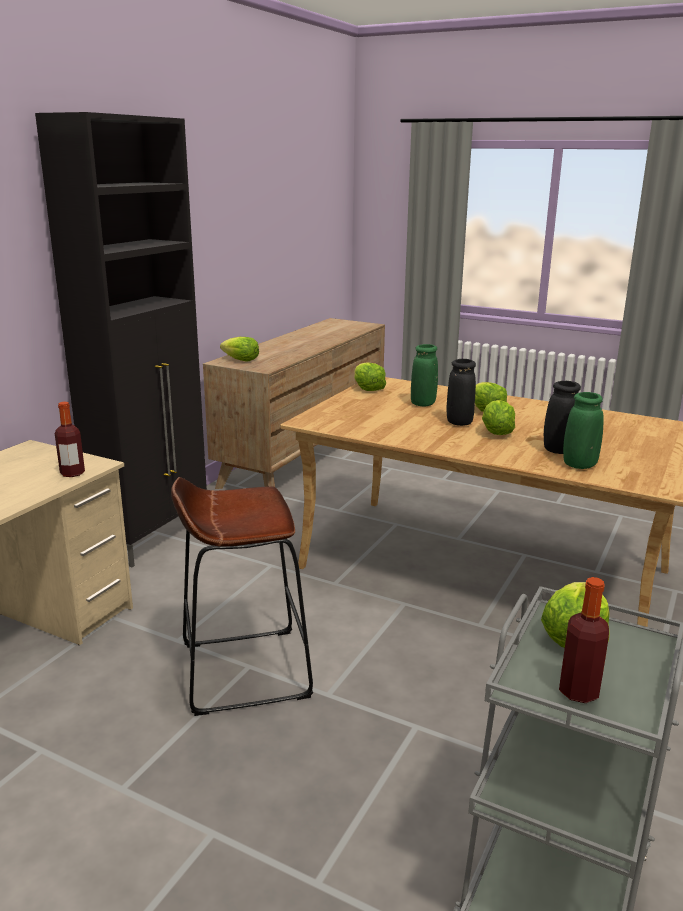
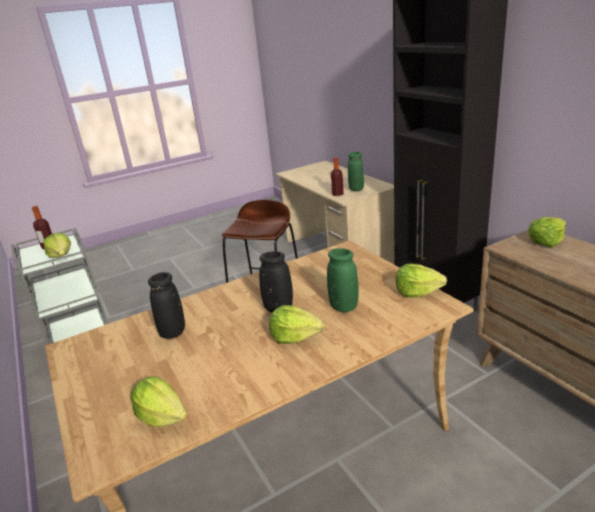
camera: 125 degrees right, 5 degrees up
lettuce [482,400,515,435] -> lettuce moved to [131,376,187,427]
green vase [563,392,604,469] -> green vase moved to [348,152,364,191]

